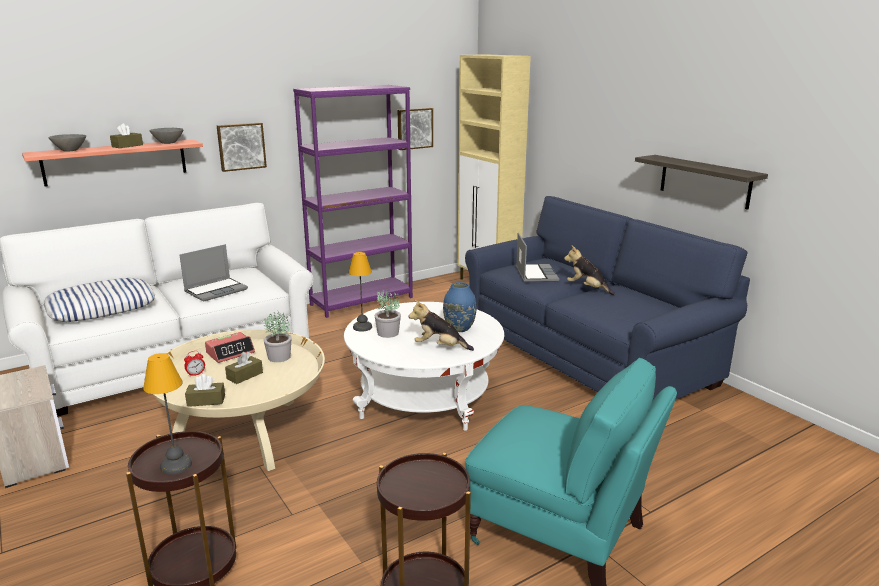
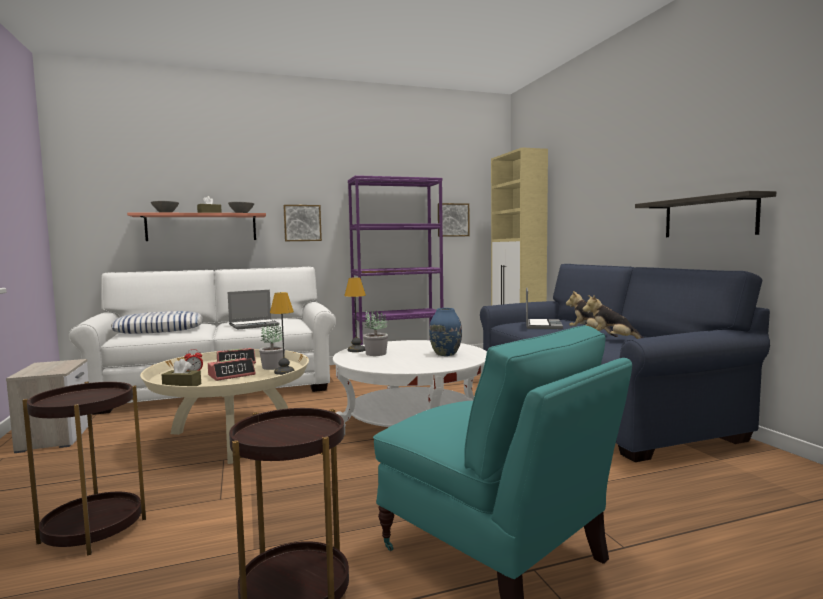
camera: 15 degrees right, 15 degrees down
table lamp [143,353,192,475] -> table lamp moved to [270,292,295,375]
brown tissue box [225,352,263,384] -> alarm clock [208,358,256,381]
plush toy [408,300,474,351] -> plush toy moved to [582,295,644,339]

